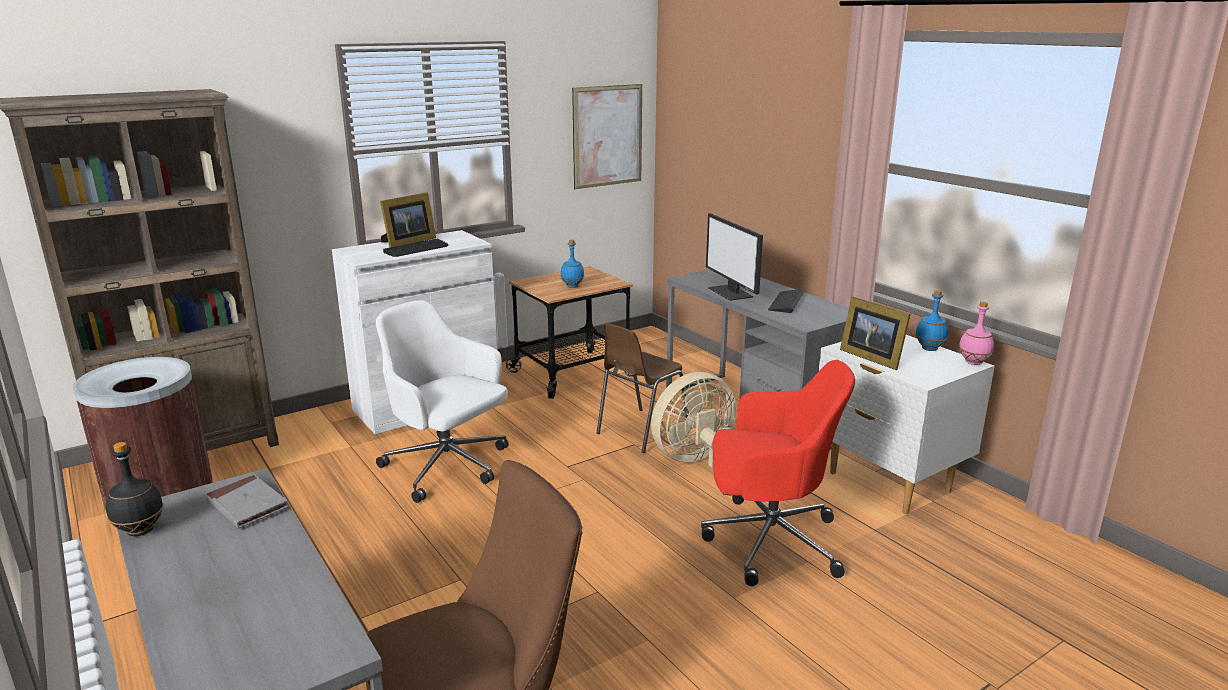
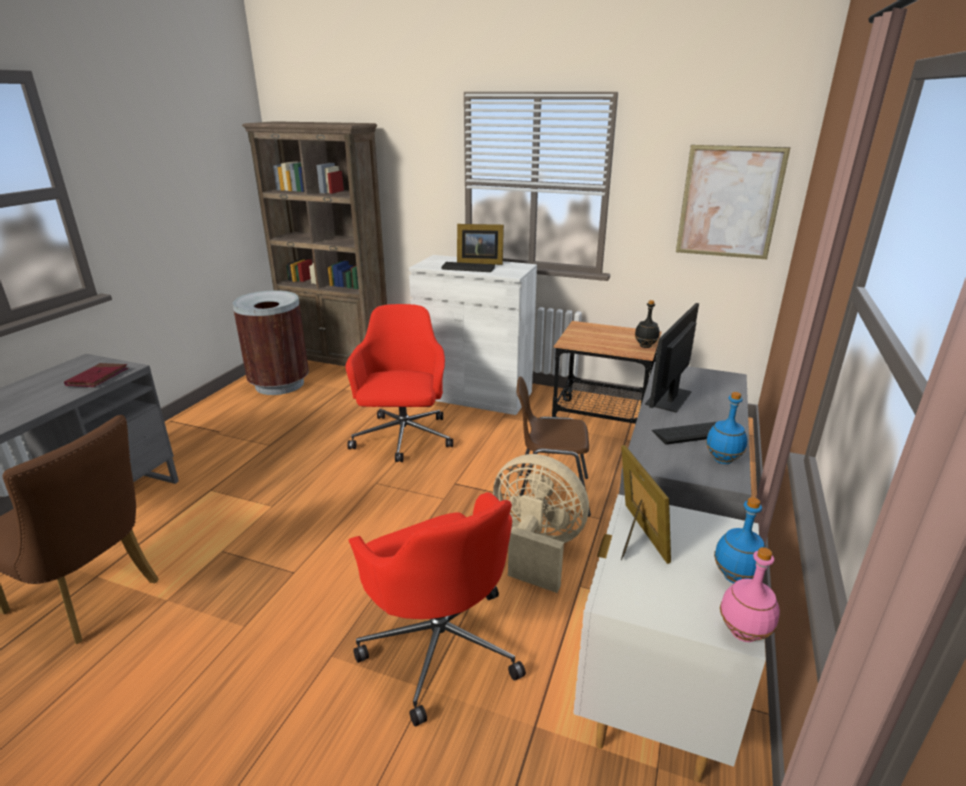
camera: 55 degrees right, 5 degrees up
black bottle [106,442,164,536] -> black bottle moved to [635,300,660,348]
grey book [205,475,289,529] -> red book [64,363,128,387]
white office chair [376,300,508,503] -> red office chair [345,304,453,462]
blue bottle [560,240,584,288] -> blue bottle moved to [706,392,747,464]
picture frame [840,296,911,370] -> picture frame turned 150 degrees clockwise [621,445,671,564]

